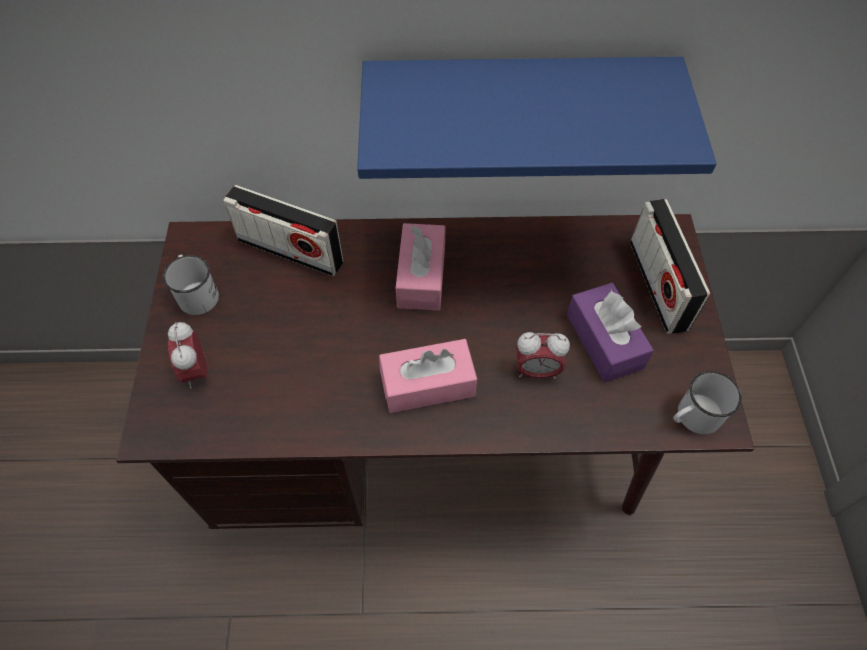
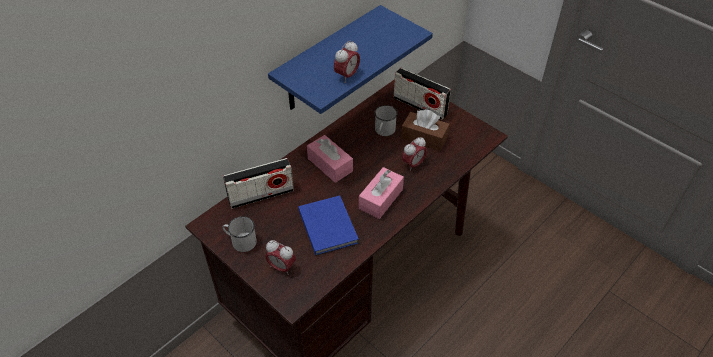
camera: 45 degrees left, 10 degrees down
purple tissue box [567,283,654,382] -> brown tissue box [401,110,450,151]
white mug [673,371,742,435] -> white mug moved to [375,105,397,136]
none -> blue book [298,195,359,256]
none -> alarm clock [334,41,360,83]

